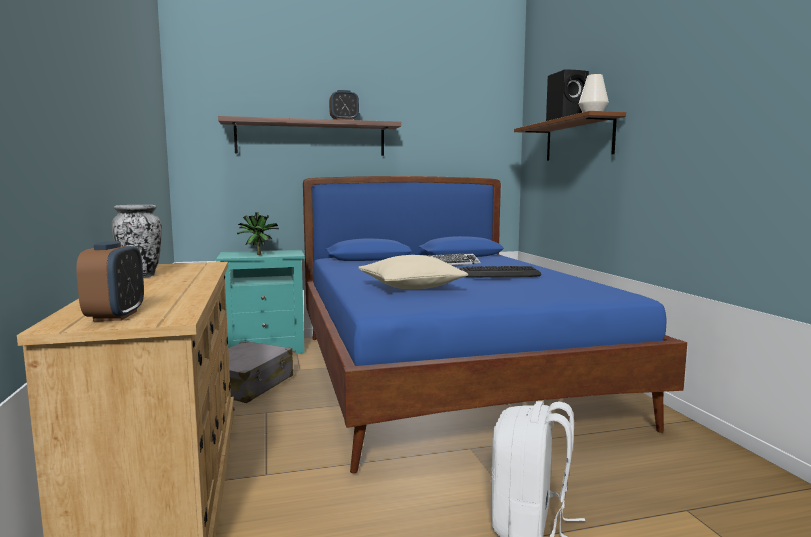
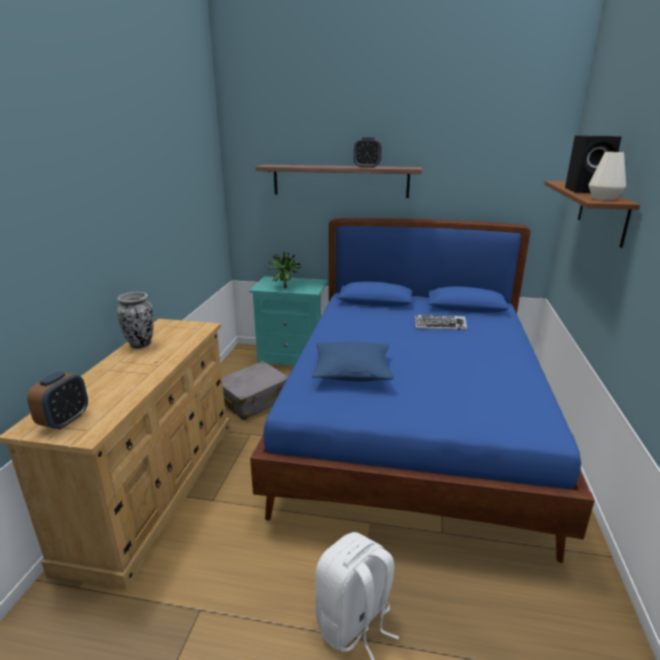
camera: 25 degrees right, 15 degrees up
beige pillow [358,255,468,289] -> blue pillow [312,341,393,381]
keyboard [460,266,541,278] -> none

